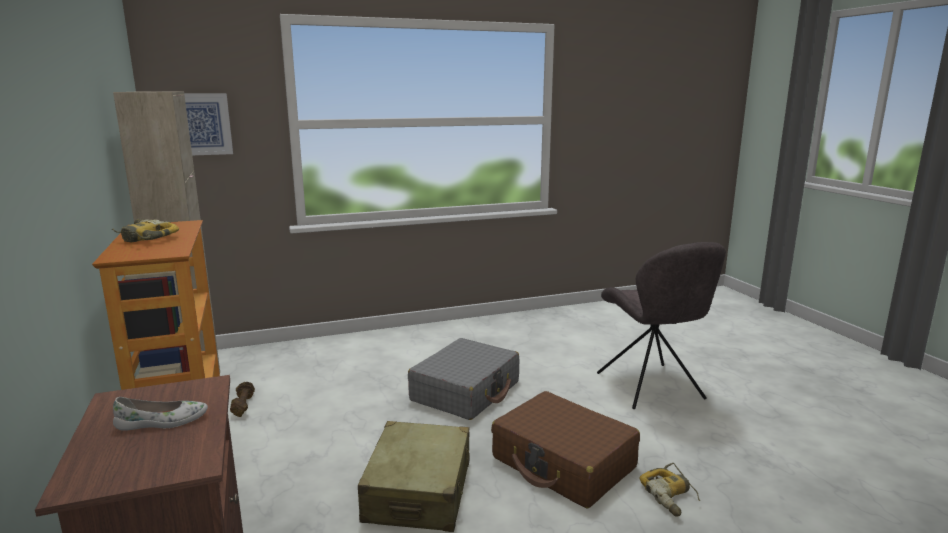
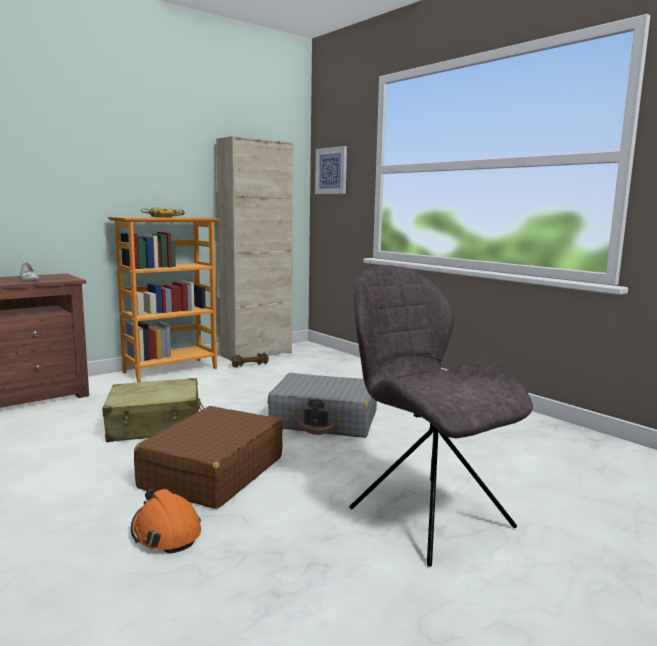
camera: 70 degrees right, 5 degrees down
grey chair [597,242,726,409] -> grey chair turned 90 degrees clockwise [349,265,533,567]
power drill [640,463,700,517] -> orange hard hat [131,489,201,554]

